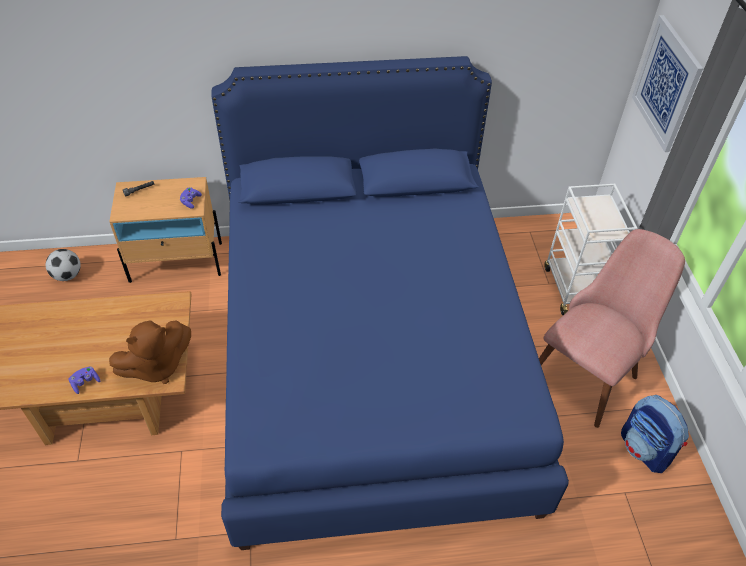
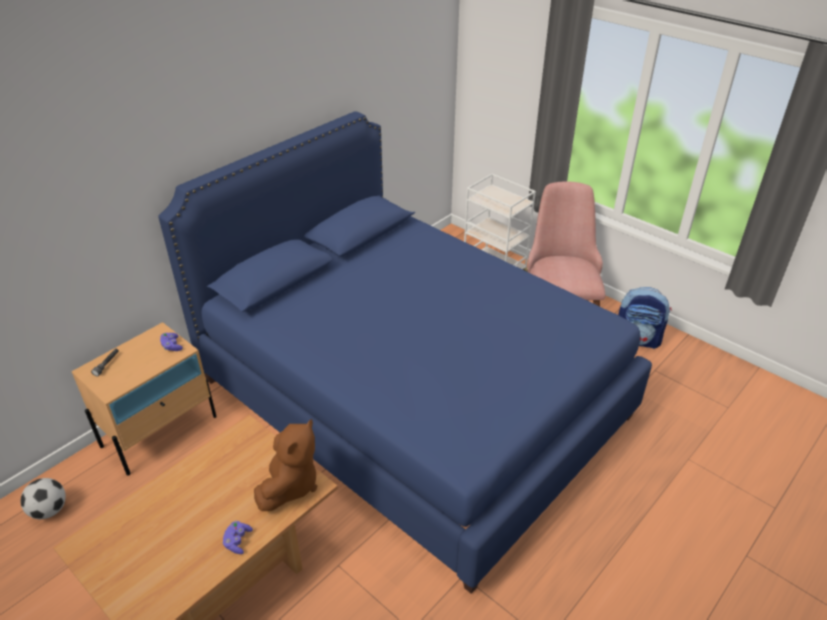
camera: 40 degrees left, 10 degrees down
picture [632,15,703,152] -> none

